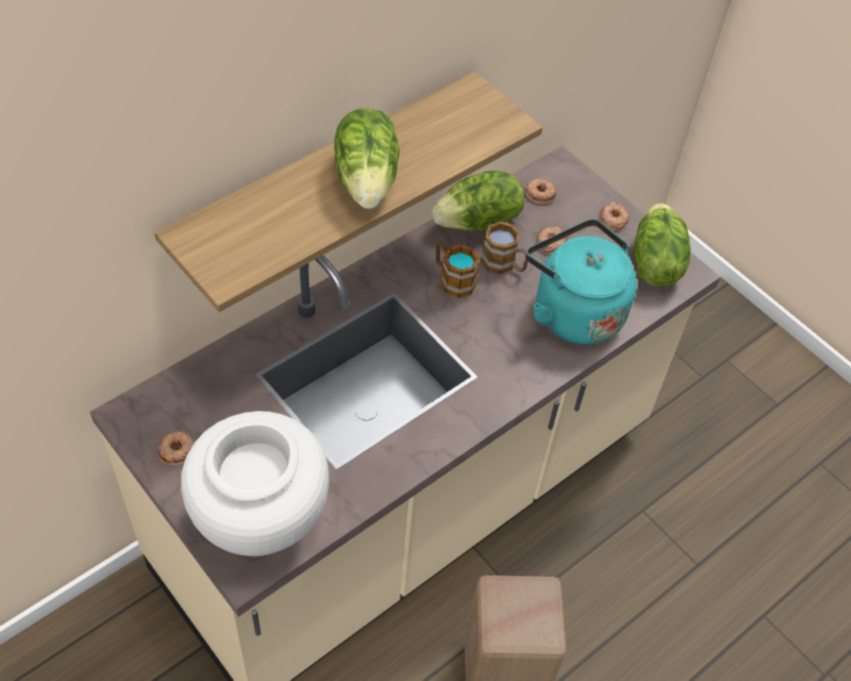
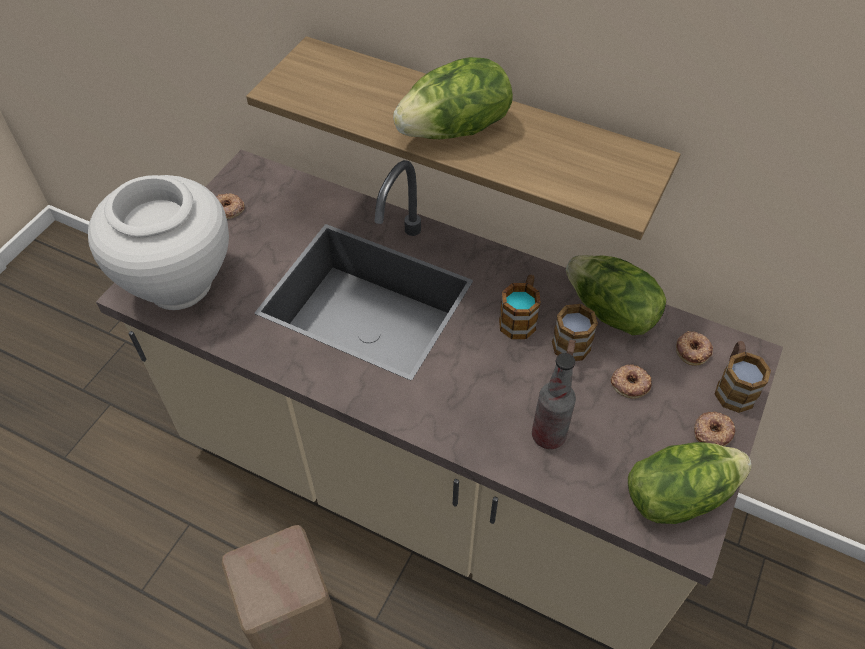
camera: 70 degrees right, 0 degrees up
turquoise kettle [526,219,637,345] -> bottle [532,353,576,449]
none -> mug [715,341,771,413]

